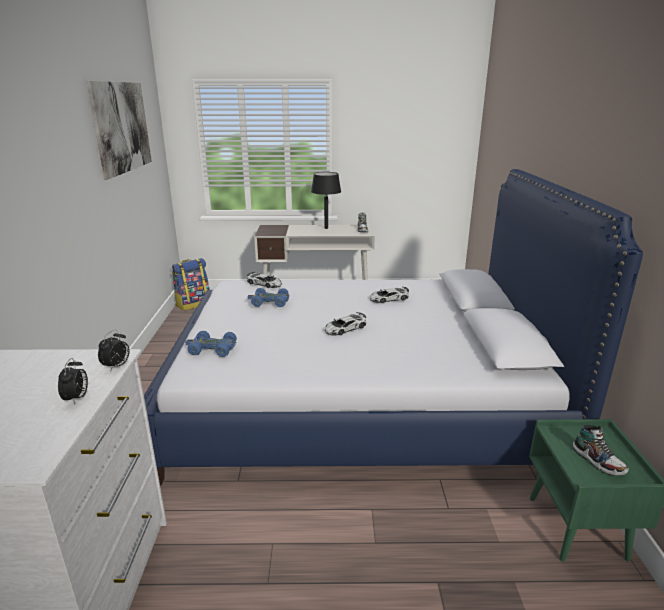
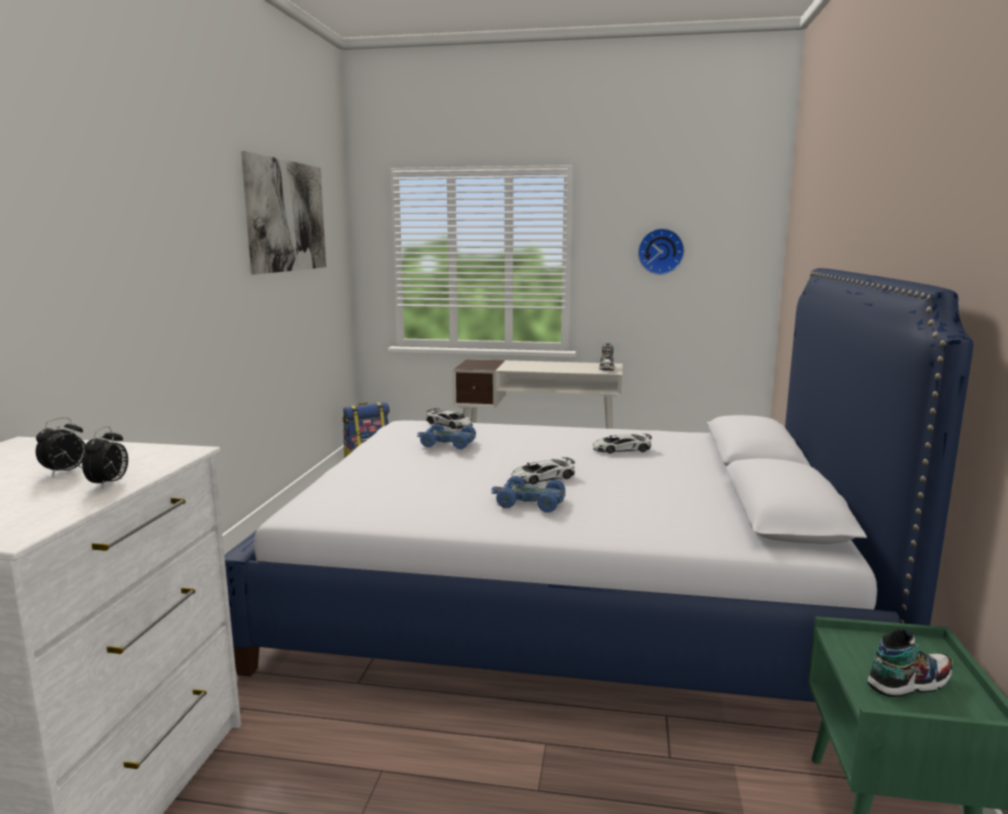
camera: 10 degrees right, 10 degrees down
alarm clock [98,330,130,370] -> alarm clock moved to [36,417,85,477]
blue toy car [185,331,237,357] -> blue toy car moved to [491,476,566,512]
black table lamp [311,172,341,229] -> none
shoe [573,425,629,476] -> shoe turned 90 degrees counterclockwise [867,629,952,697]
none -> wall clock [638,228,685,275]

